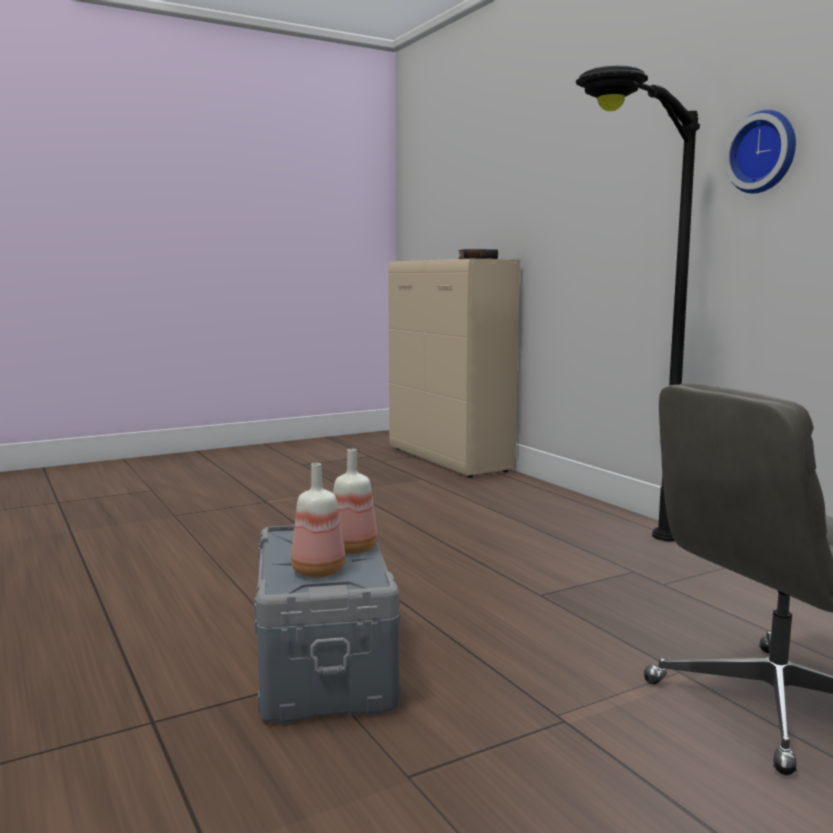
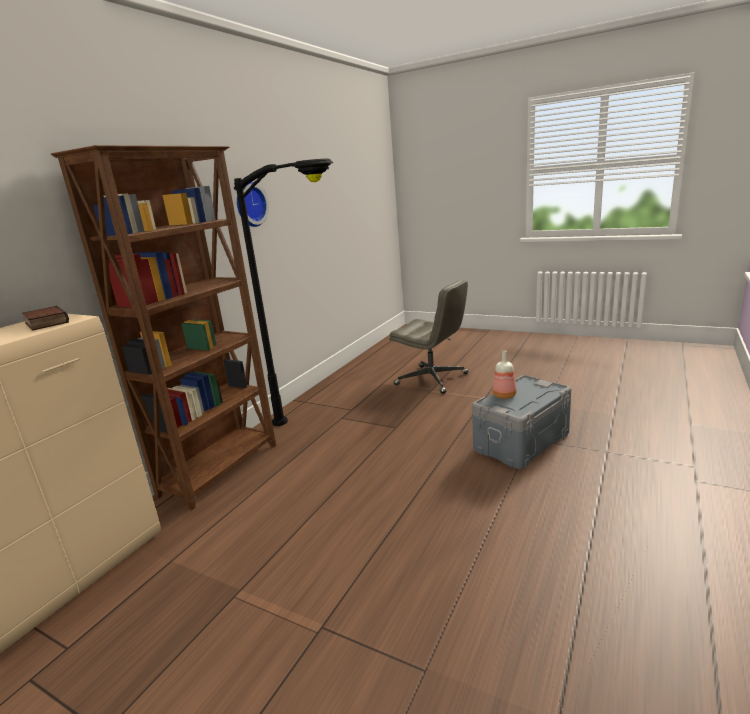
camera: 120 degrees left, 10 degrees up
bottle [291,463,346,578] -> none
none -> brown bookcase [51,145,276,510]

